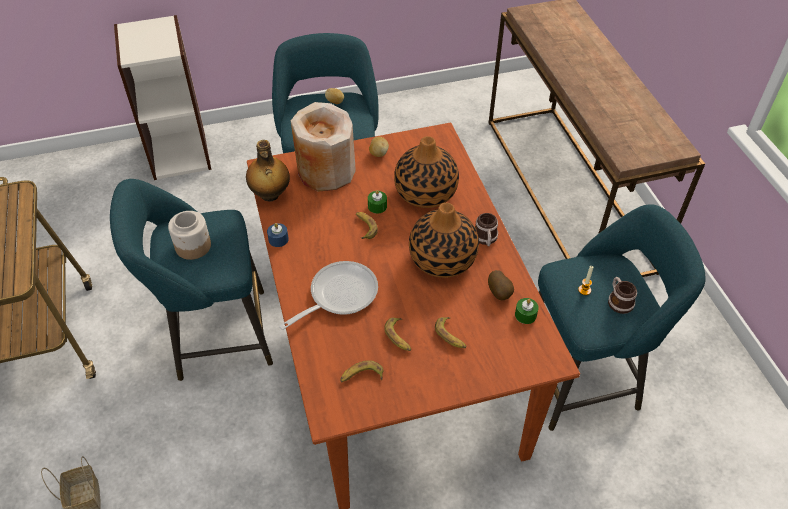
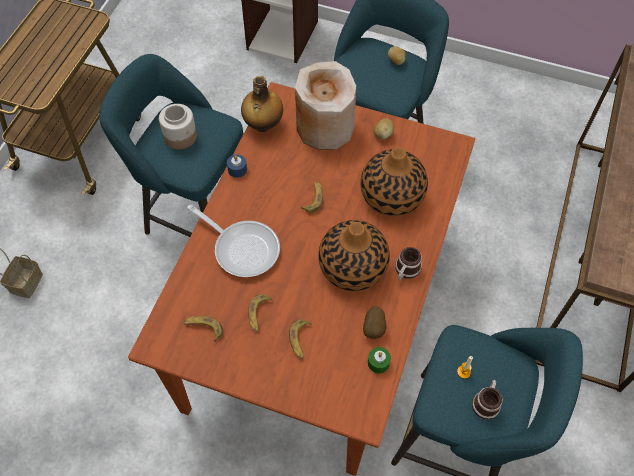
camera: 35 degrees right, 10 degrees up
frying pan [279,261,378,330] -> frying pan turned 45 degrees clockwise [187,204,280,277]
green candle [368,190,387,214] -> none

